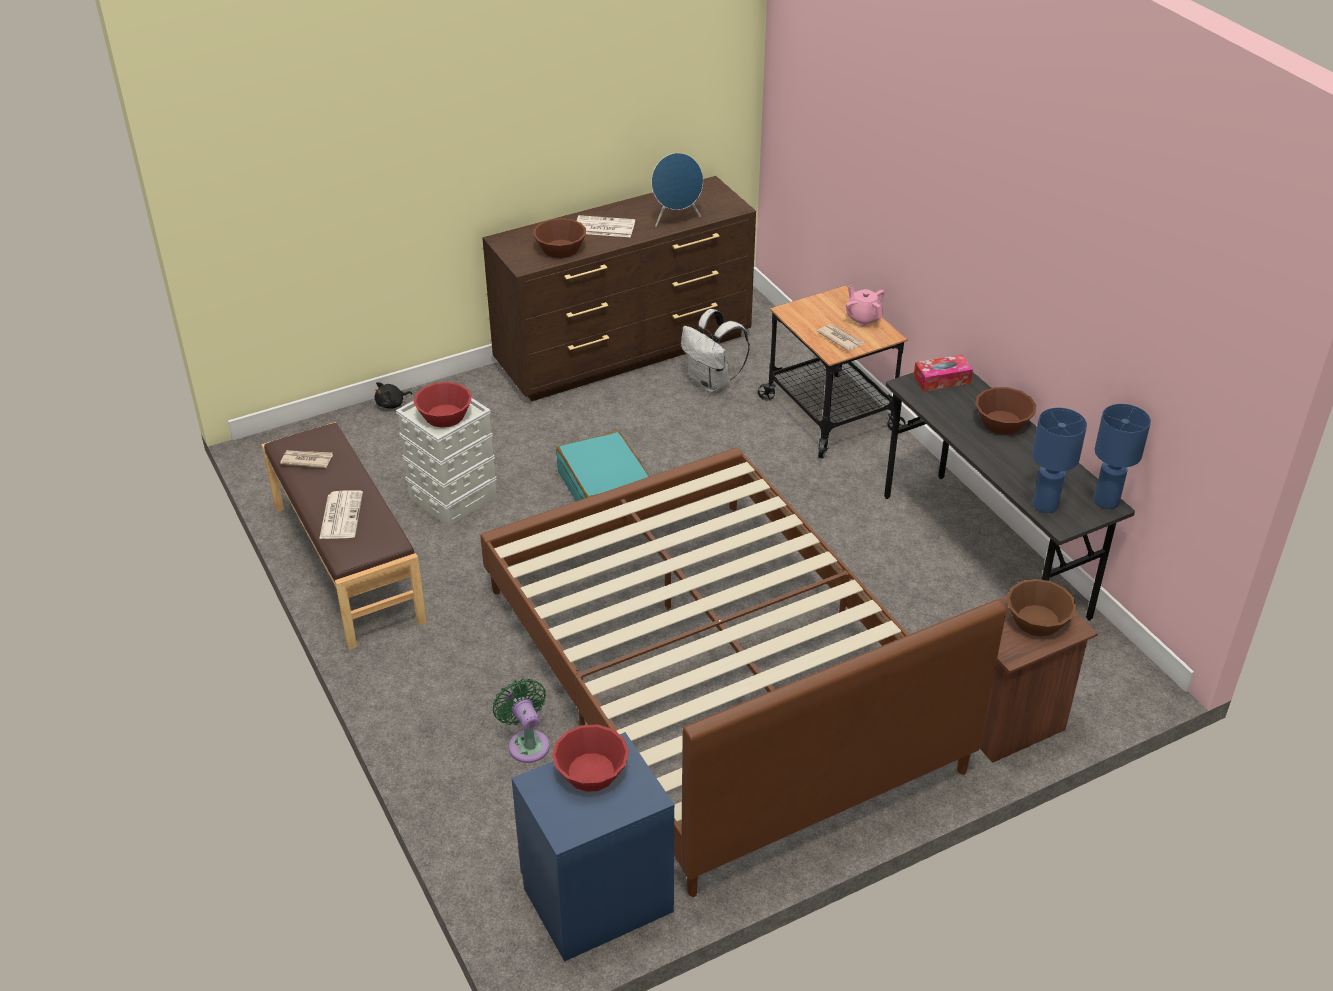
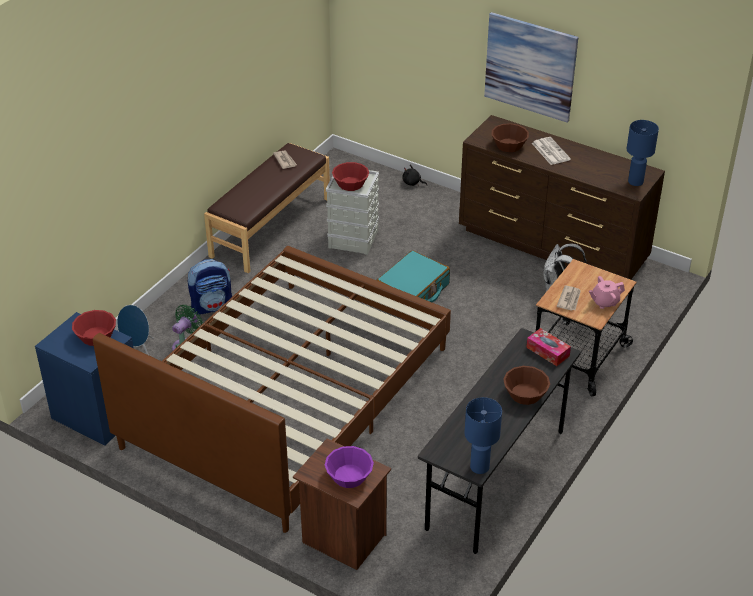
camera: 60 degrees right, 0 degrees up
newspaper [319,490,363,539] -> none
blue speaker [651,153,703,227] -> blue speaker moved to [117,305,154,355]
pink teapot [846,286,885,327] -> pink teapot turned 135 degrees counterclockwise [589,276,625,309]
brown bowl [1007,579,1077,637] -> purple bowl [325,446,374,488]
blue table lamp [1032,408,1087,513] -> blue table lamp moved to [627,120,659,186]
none -> backpack [188,259,232,315]
none -> picture [484,12,578,123]

